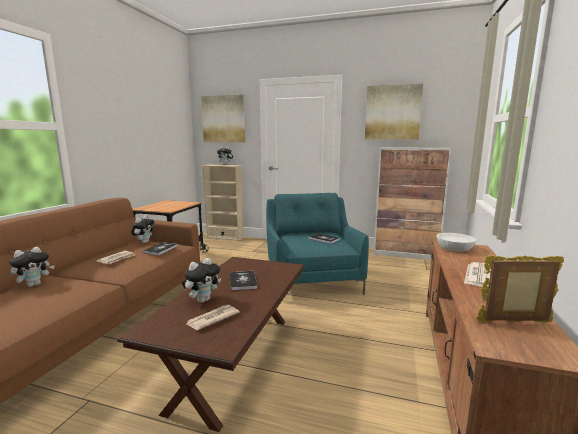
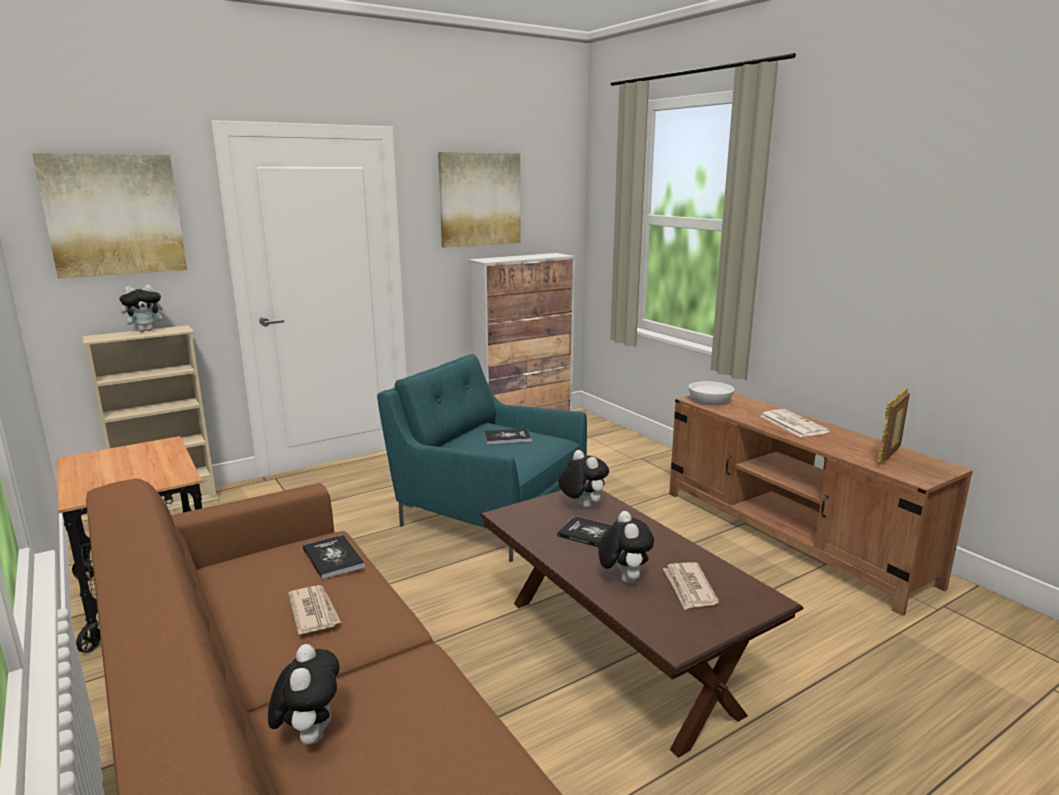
camera: 50 degrees left, 5 degrees up
plush toy [131,215,155,244] -> plush toy moved to [558,450,609,508]

